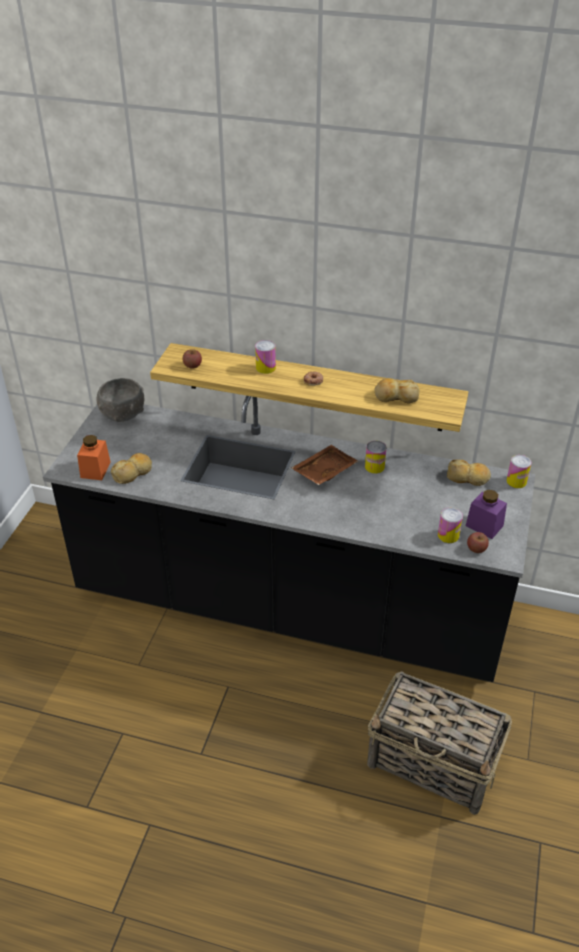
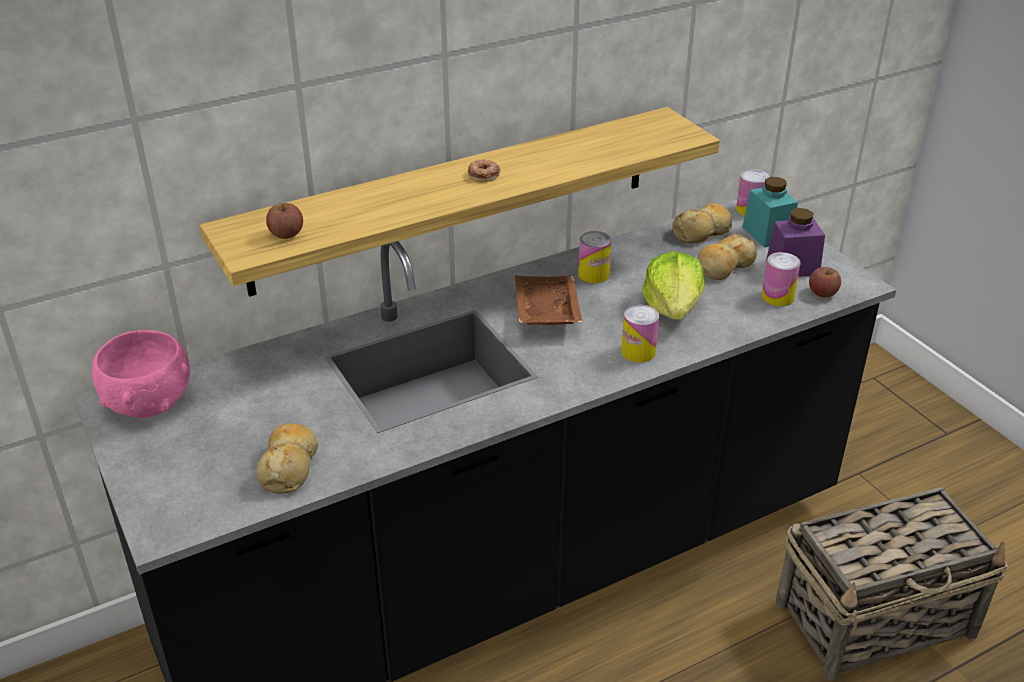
camera: 45 degrees left, 5 degrees down
orange jar [77,435,111,480] -> none
grey bowl [96,378,144,422] -> pink bowl [92,330,190,418]
can [255,340,276,374] -> can moved to [621,305,659,363]
bread [374,378,419,403] -> bread moved to [697,234,757,280]
none -> lettuce [642,251,705,320]
none -> turquoise jar [743,177,798,248]

